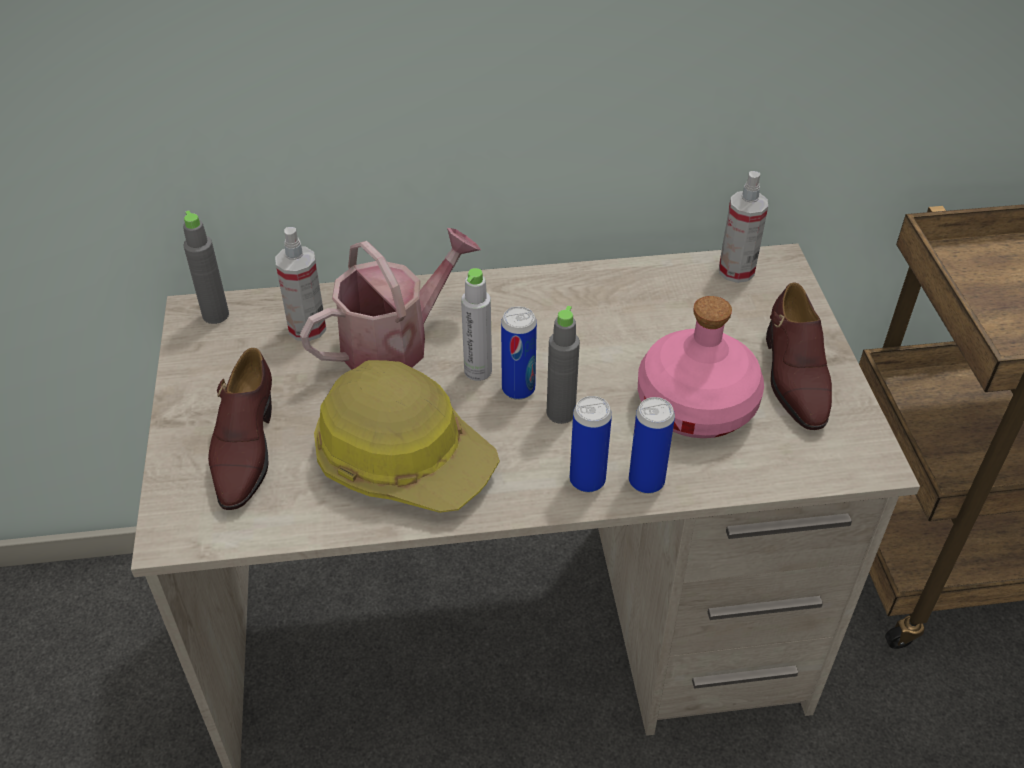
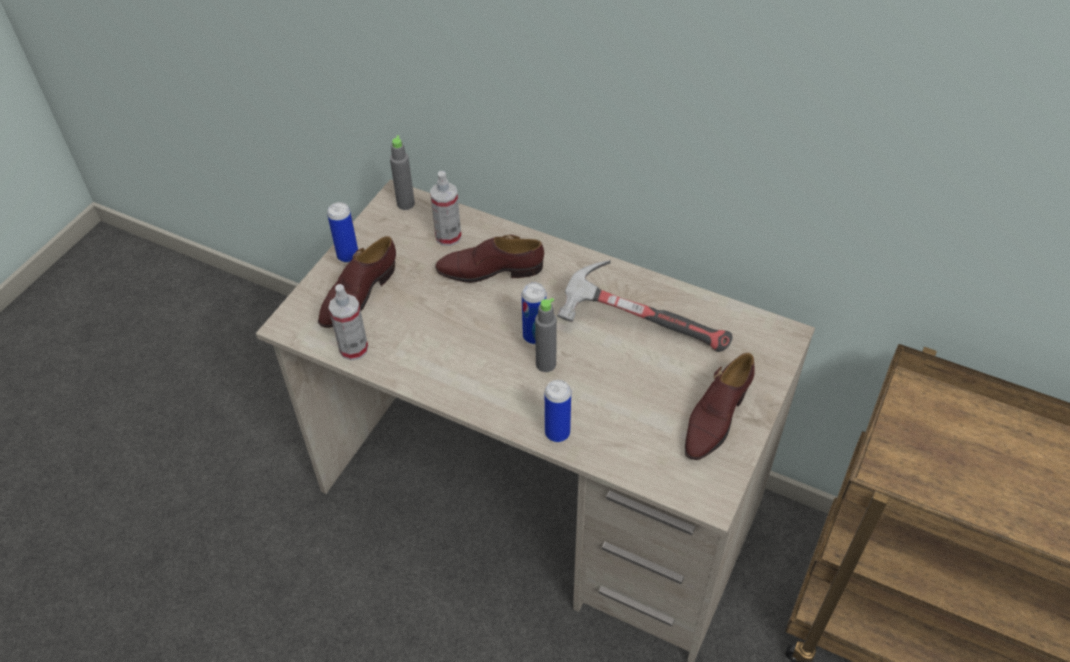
camera: 35 degrees right, 5 degrees up
watering can [300,228,481,370] -> brown shoe [435,235,544,283]
hard hat [314,360,500,513] -> none
grey bottle [461,268,492,381] -> none
can [570,396,612,492] -> can moved to [327,202,358,263]
pink bottle [638,296,764,438] -> none
spray bottle [719,171,768,283] -> spray bottle moved to [329,284,368,361]
none -> hammer [557,260,732,352]

